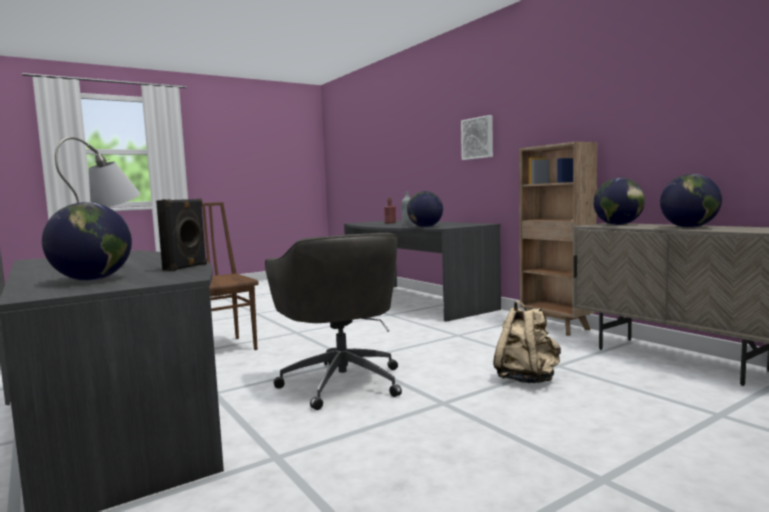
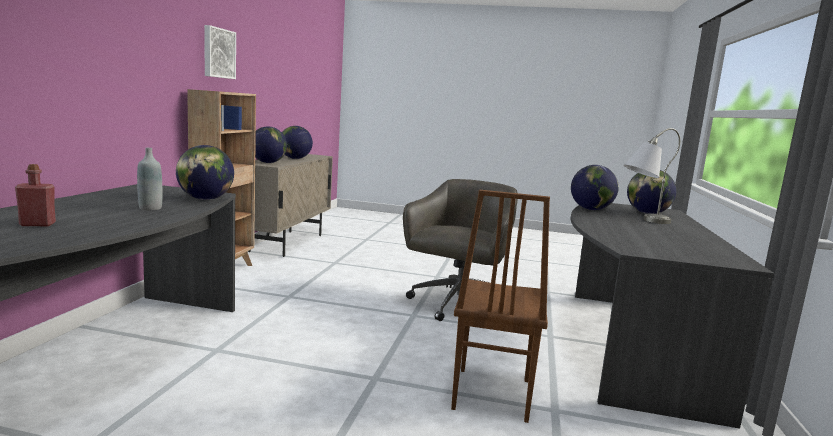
camera: 135 degrees left, 5 degrees up
black speaker [156,198,207,271] -> globe [571,165,619,210]
picture [461,115,493,160] -> picture moved to [204,25,236,79]
beige backpack [493,301,561,383] -> none

